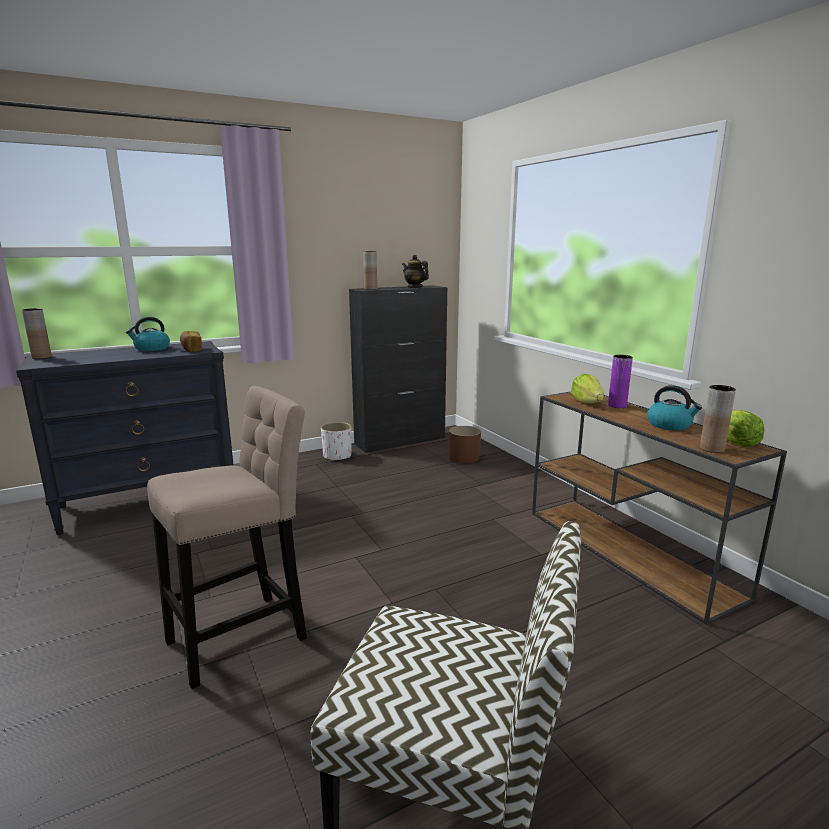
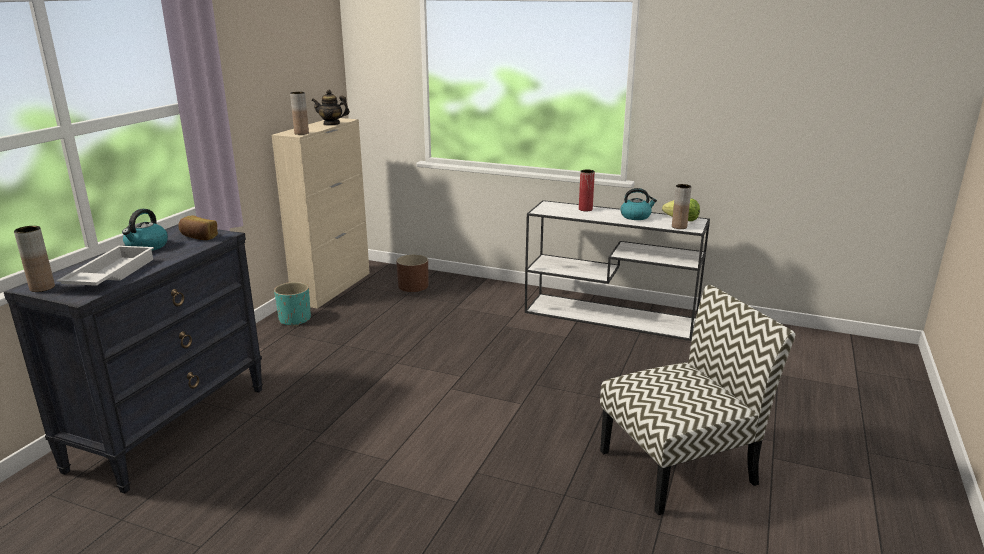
camera: 40 degrees left, 5 degrees up
beige stool [147,386,307,689] -> none
white planter [321,422,352,461] -> turquoise planter [274,282,311,326]
black cabinet [349,285,448,453] -> beige cabinet [272,118,370,309]
brown console table [532,392,787,625] -> white console table [525,200,710,341]
lettuce [571,374,604,403] -> none
purple vase [608,355,633,408] -> red vase [579,169,595,211]
none -> white tray [57,246,154,286]

